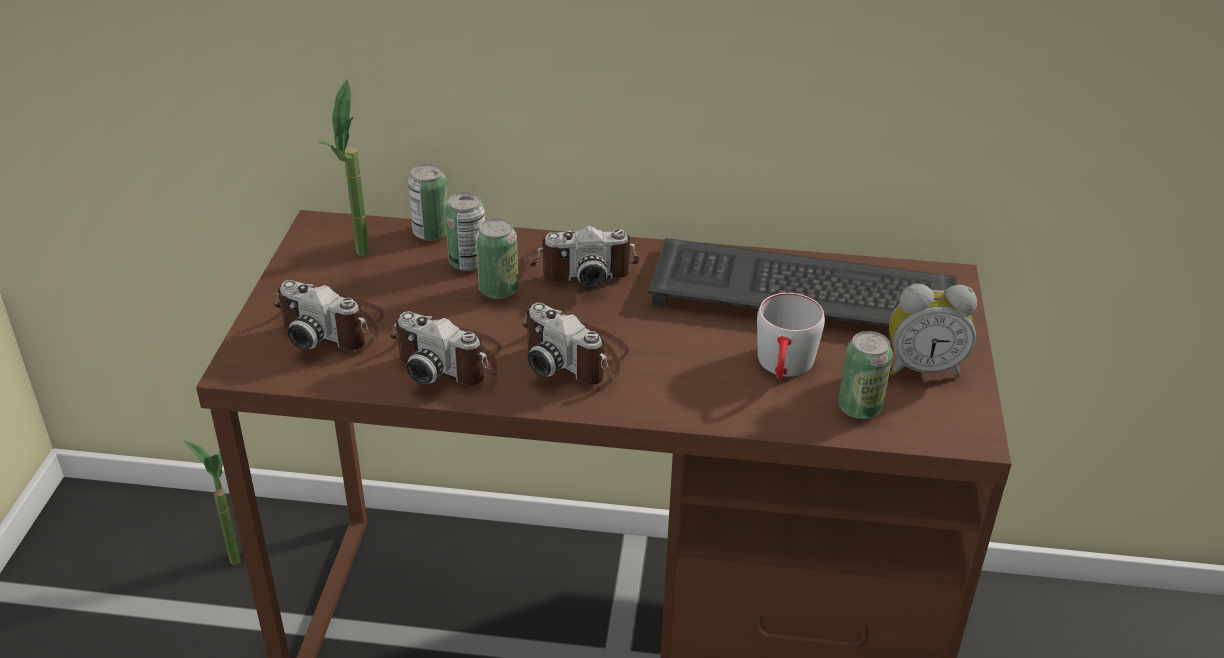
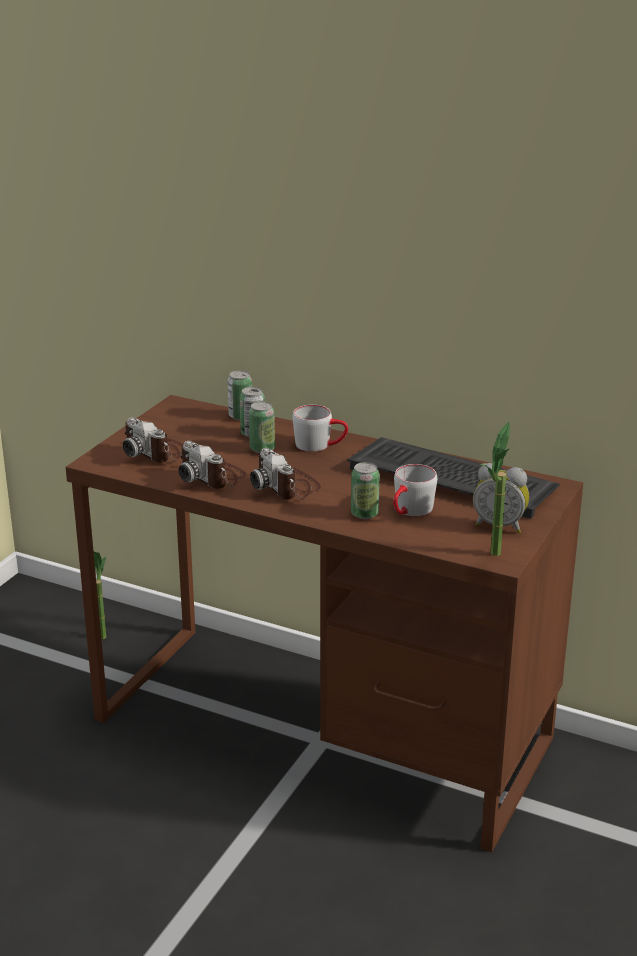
camera: 20 degrees right, 10 degrees down
potted plant [318,79,370,256] -> potted plant moved to [481,422,510,556]
camera [524,226,639,288] -> grey mug [292,405,348,452]
can [838,331,893,419] -> can moved to [351,462,380,519]

